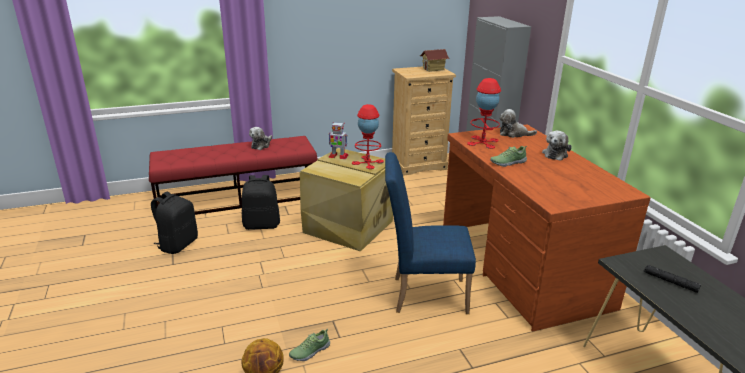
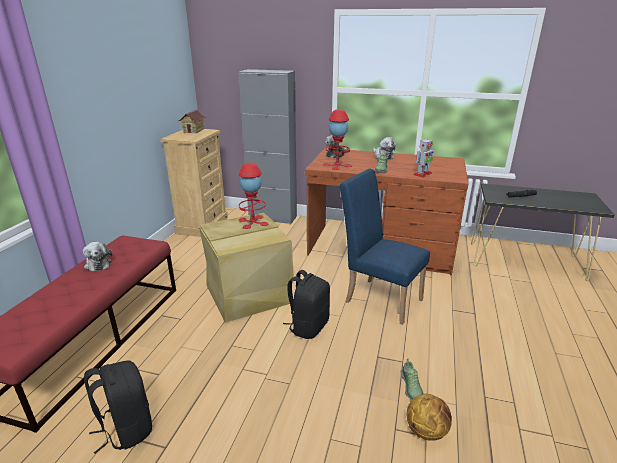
camera: 55 degrees left, 0 degrees up
black backpack [242,175,280,230] -> black backpack moved to [283,270,330,339]
toy robot [328,122,348,159] -> toy robot moved to [413,138,434,178]
blue chair [385,152,476,314] -> blue chair turned 90 degrees clockwise [340,169,430,325]

